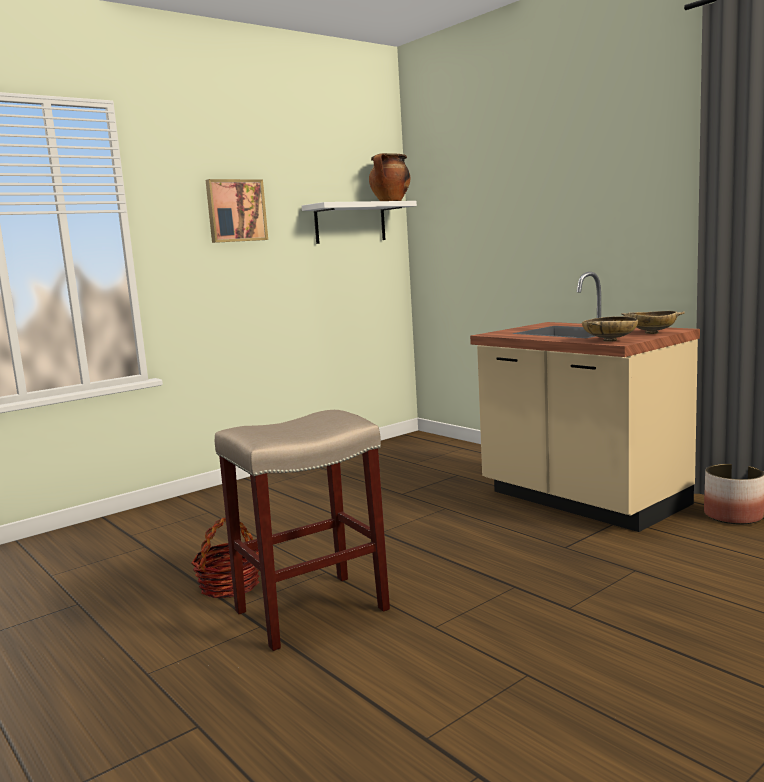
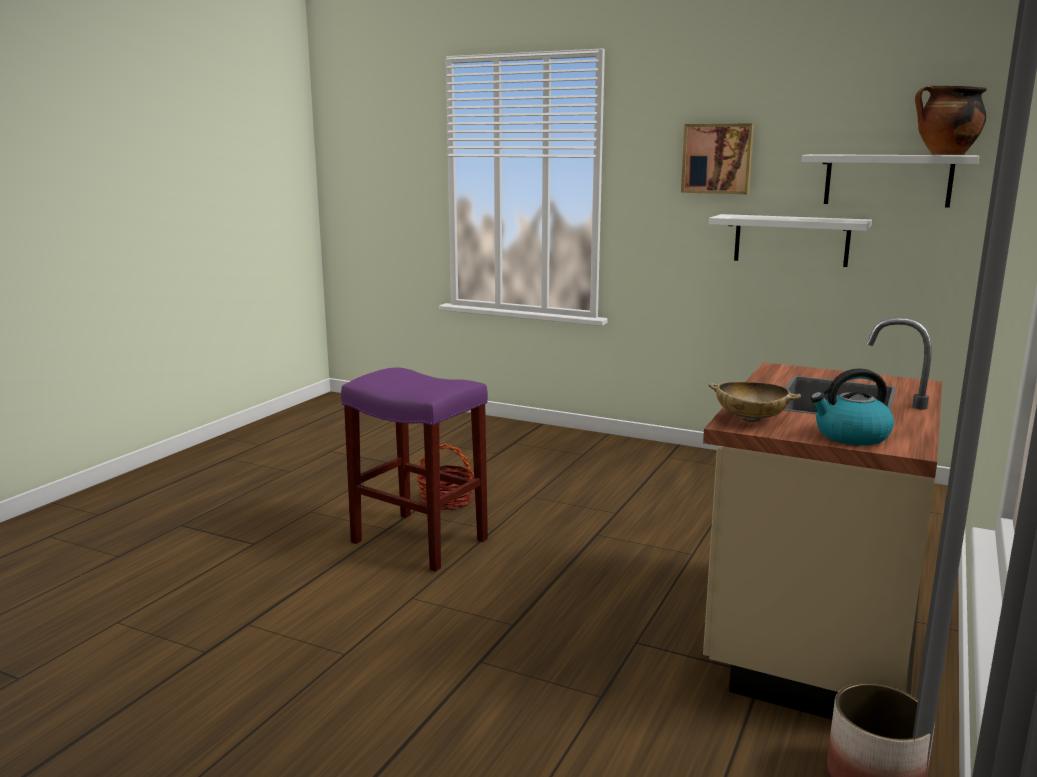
camera: 65 degrees right, 5 degrees up
beige stool [215,410,390,651] -> purple stool [341,367,488,572]
beige bowl [621,311,685,334] -> kettle [810,368,894,445]
none -> white shelf [709,214,872,267]

